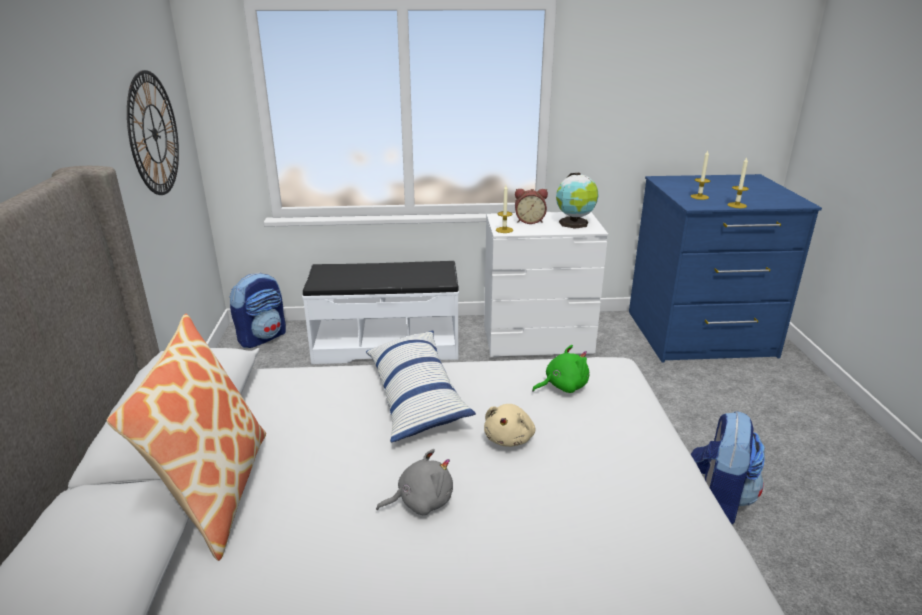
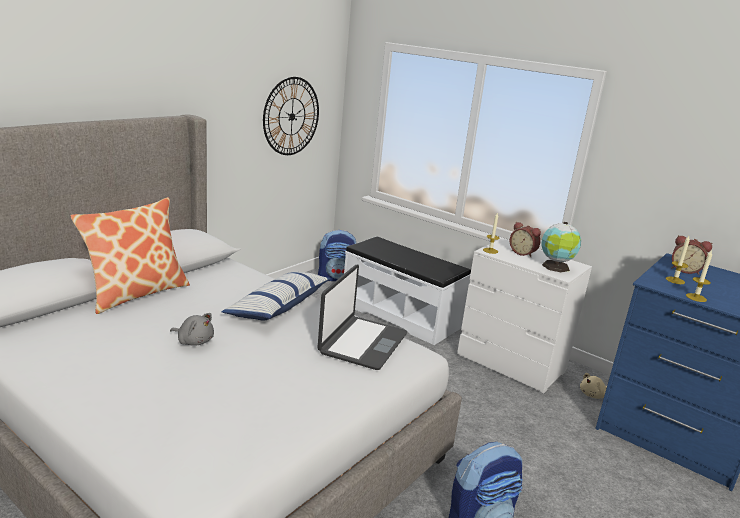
camera: 40 degrees right, 5 degrees down
beige plush toy [484,404,535,447] -> beige plush toy moved to [580,373,607,399]
green plush toy [532,345,589,393] -> laptop [317,265,407,370]
none -> alarm clock [672,235,712,275]

